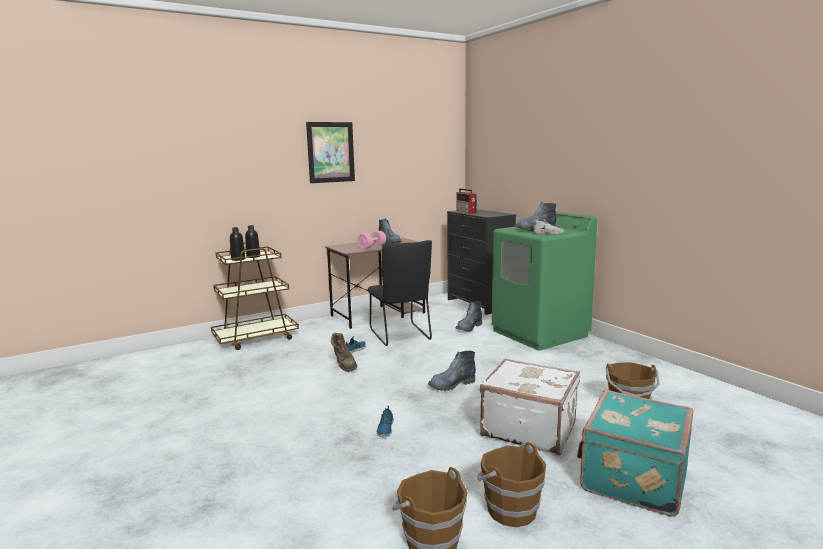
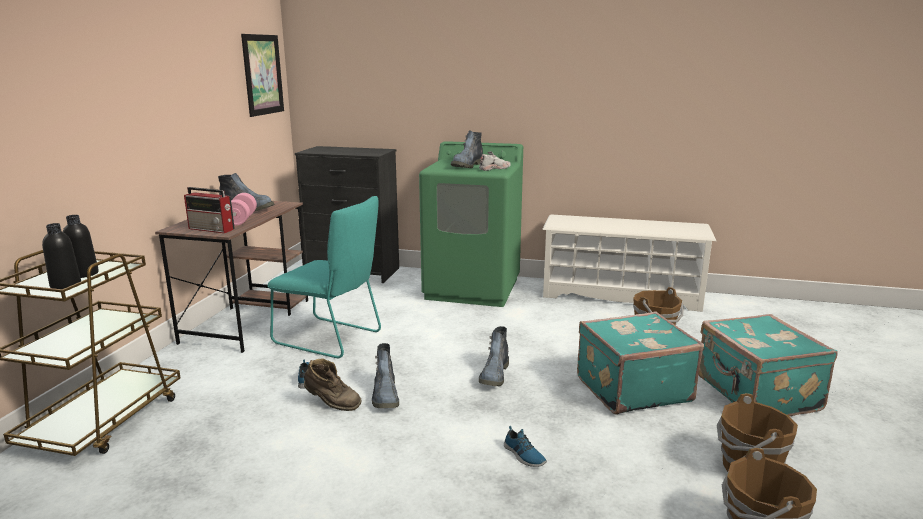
camera: 45 degrees left, 5 degrees up
picture [306,122,355,183] -> picture moved to [241,34,284,117]
black chair [368,240,432,346] -> turquoise chair [267,196,381,358]
radio [456,188,477,214] -> radio moved to [184,187,235,233]
boot [456,301,482,332] -> boot moved to [372,343,399,408]
white suitcase [480,358,580,455] -> turquoise suitcase [577,311,704,415]
none -> white shoe rack [542,214,716,312]

